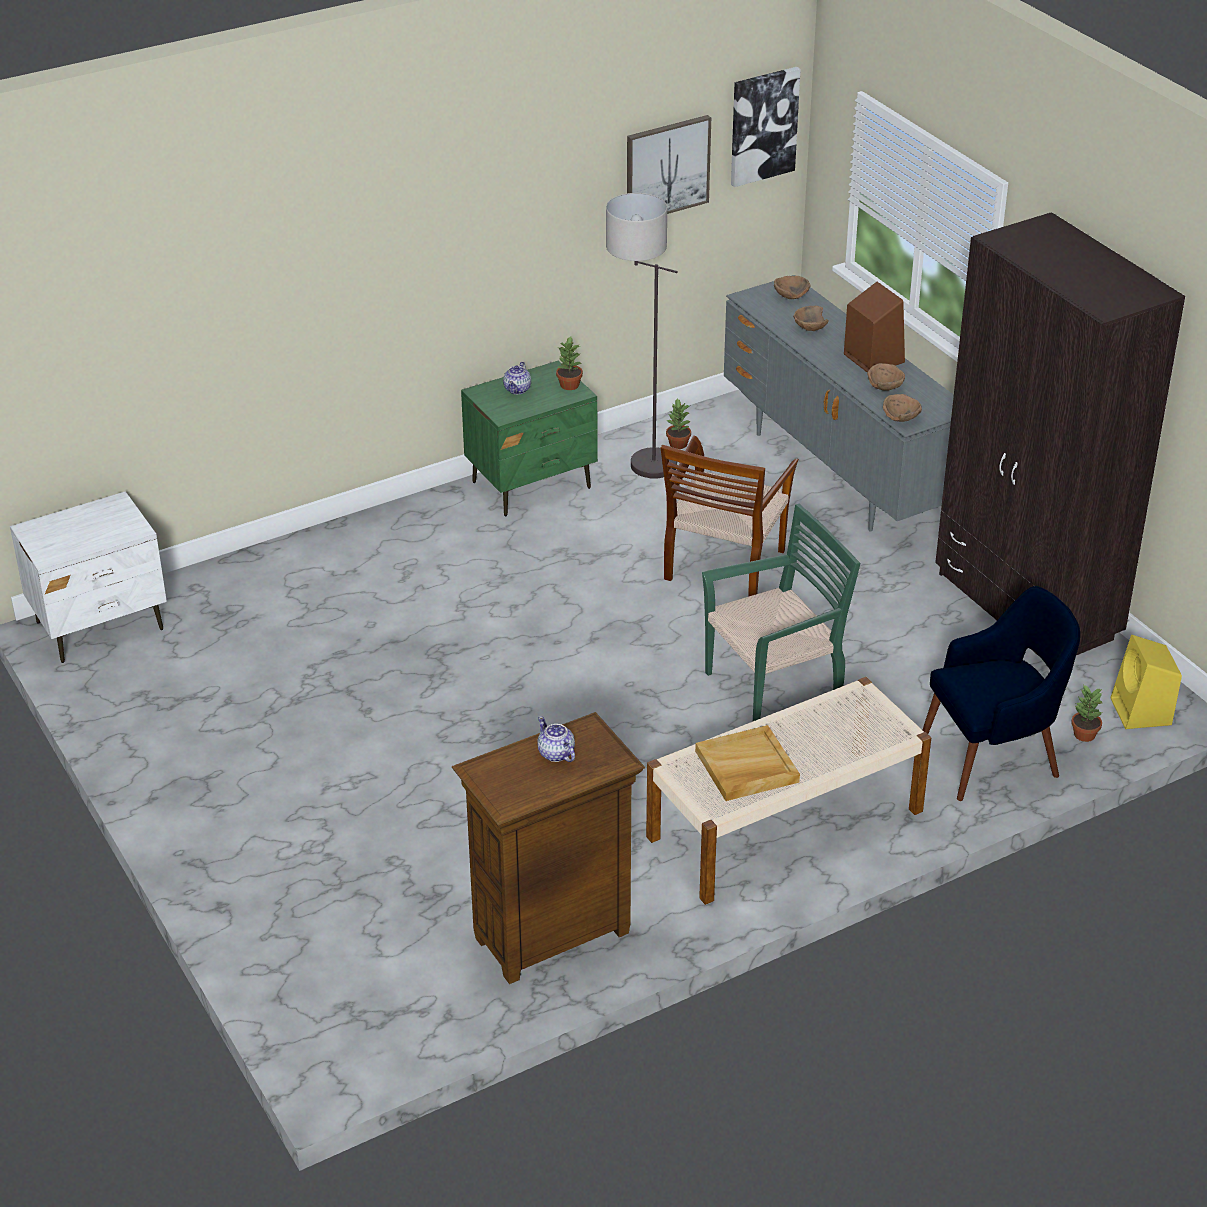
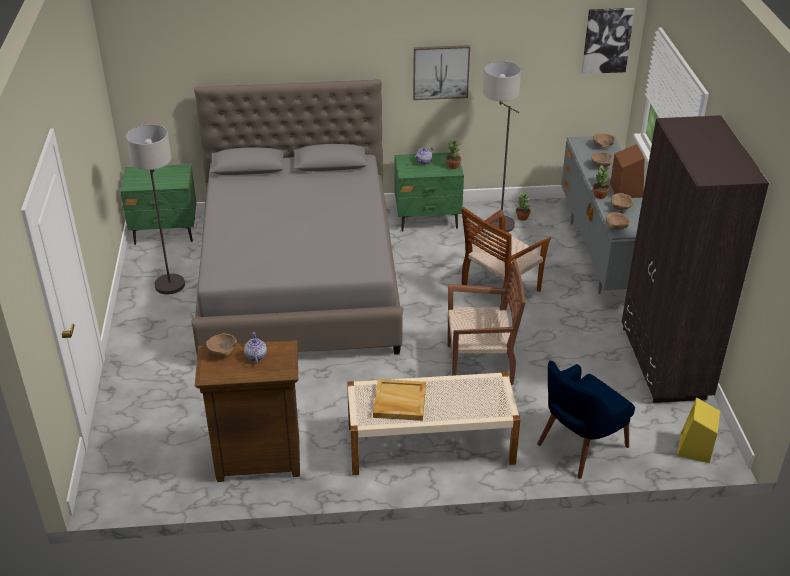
camera: 25 degrees right, 0 degrees up
white nightstand [10,491,167,663] -> green nightstand [120,164,197,245]
picture [627,115,711,214] -> picture moved to [413,45,470,100]
green armchair [702,504,860,721] -> brown armchair [447,259,526,385]
blue armchair [923,586,1080,801] -> blue armchair turned 135 degrees clockwise [537,360,635,479]
potted plant [1071,684,1103,742] -> potted plant moved to [593,164,611,199]
none -> grey floor lamp [126,124,185,294]
none -> grey bed [192,79,403,355]
none -> brown bowl [206,333,237,356]

